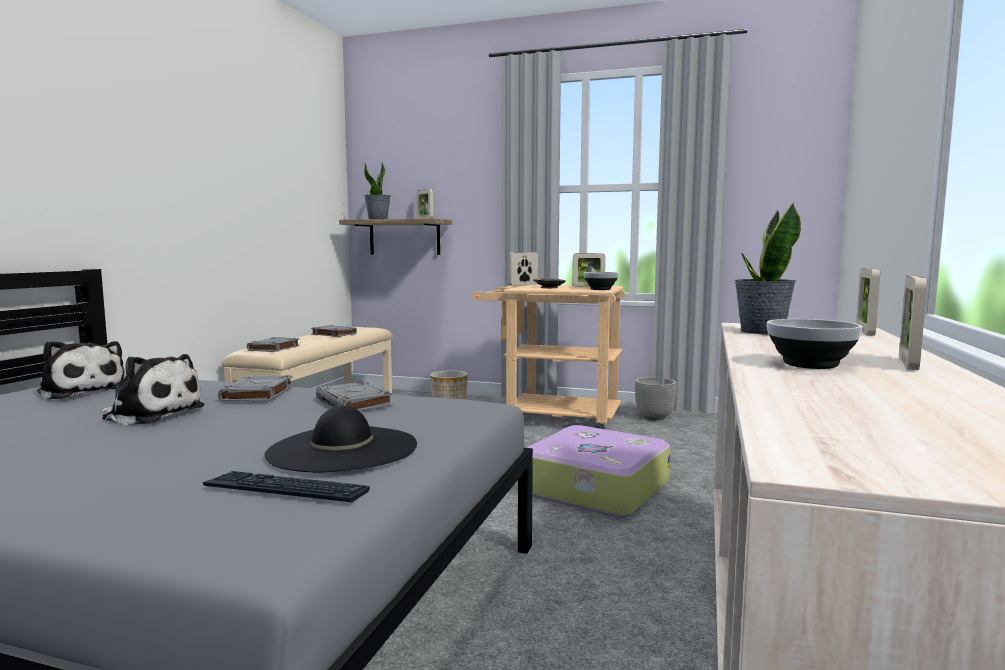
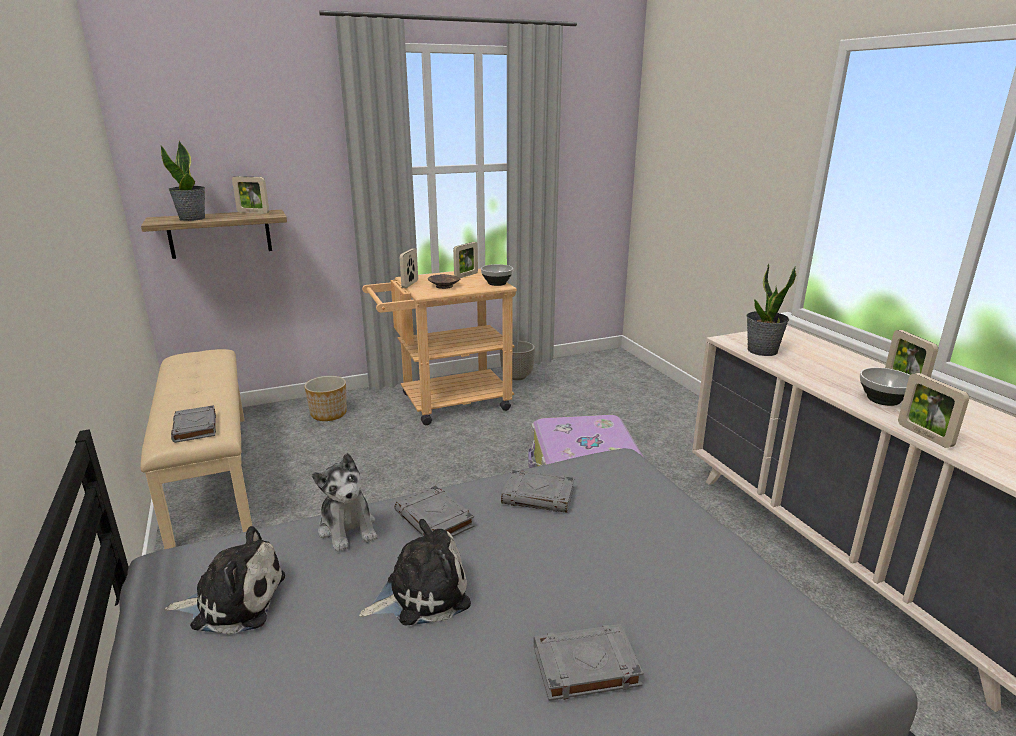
camera: 40 degrees left, 15 degrees up
keyboard [203,471,370,502] -> none
black hat [265,406,417,472] -> none
grey book [311,325,357,337] -> grey book moved to [533,624,644,701]
picture frame [856,268,880,336] -> picture frame moved to [898,373,969,448]
none -> plush toy [312,453,377,552]

